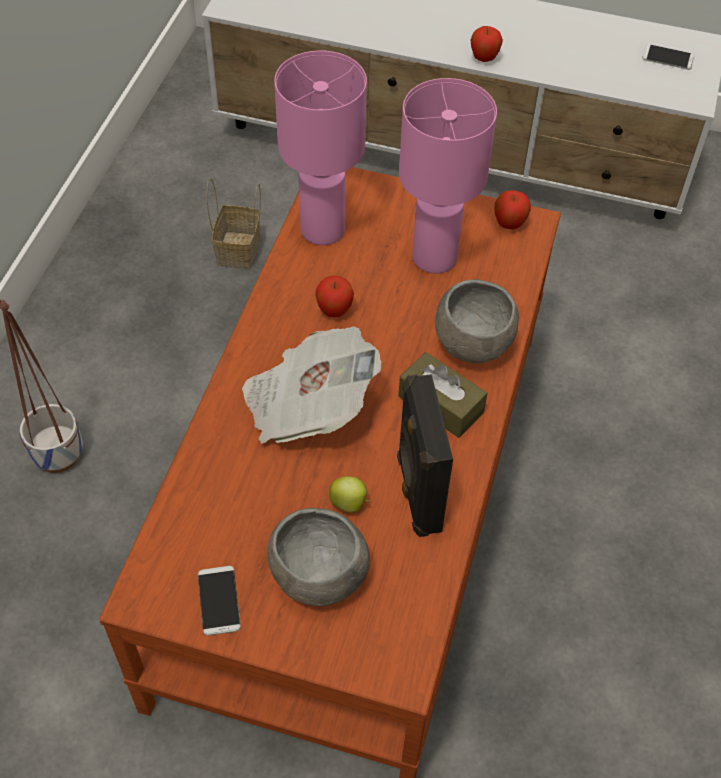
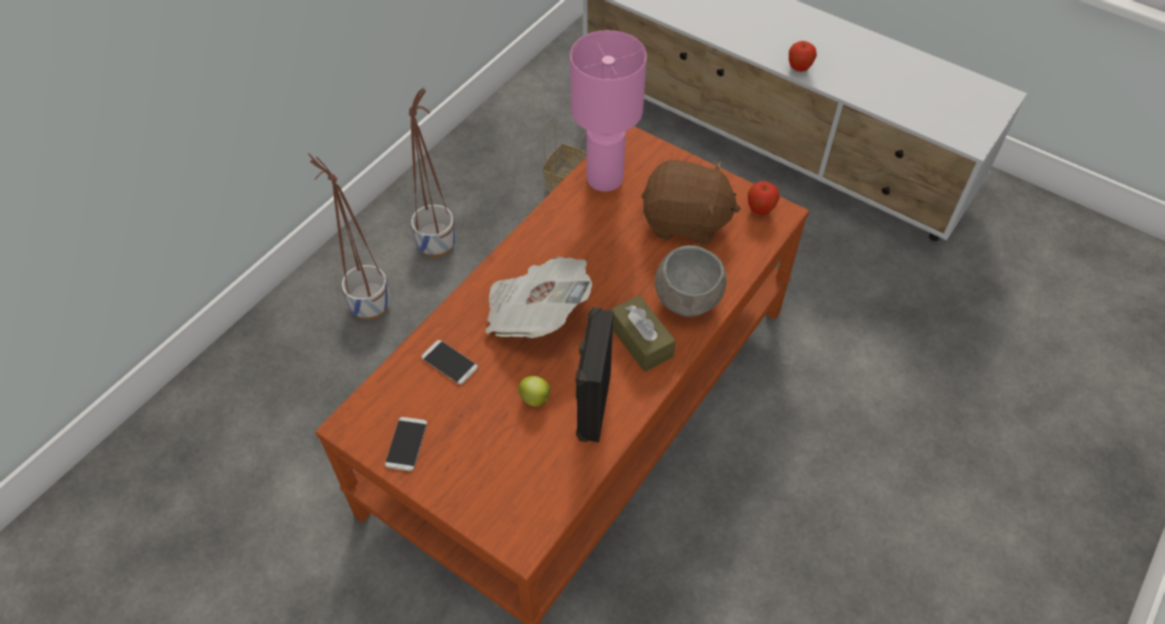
camera: 20 degrees right, 0 degrees up
grey bowl [267,508,370,606] -> none
apple [315,275,354,318] -> none
pink table lamp [399,78,497,274] -> brown plush toy [641,160,741,245]
phone [642,44,694,70] -> phone moved to [422,340,478,384]
none -> planter [409,87,456,258]

